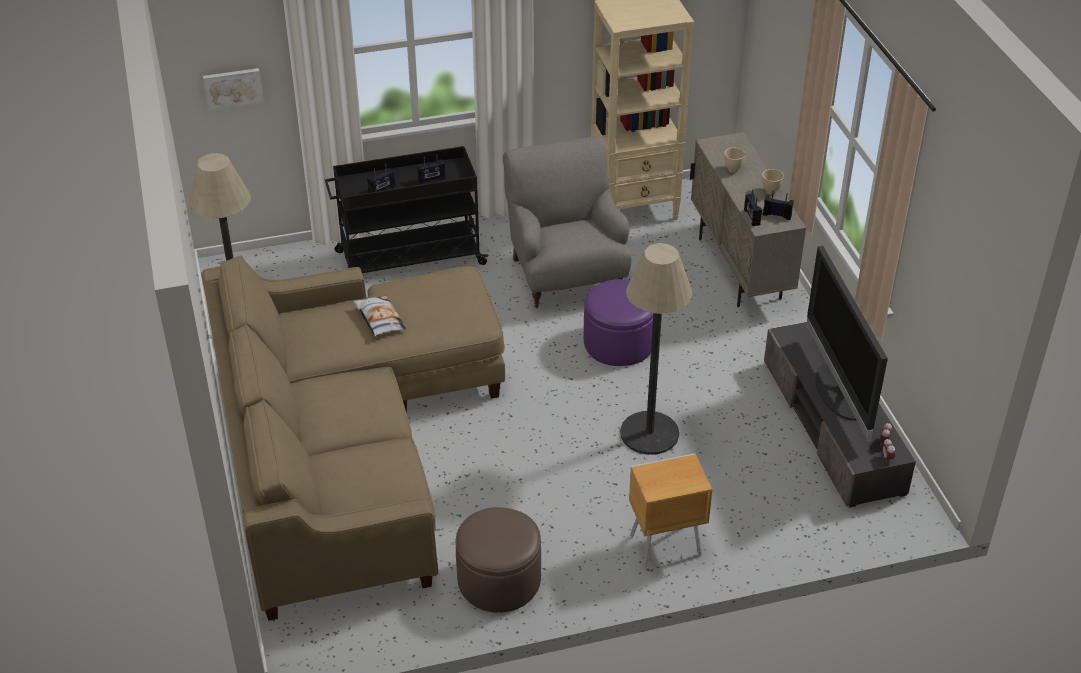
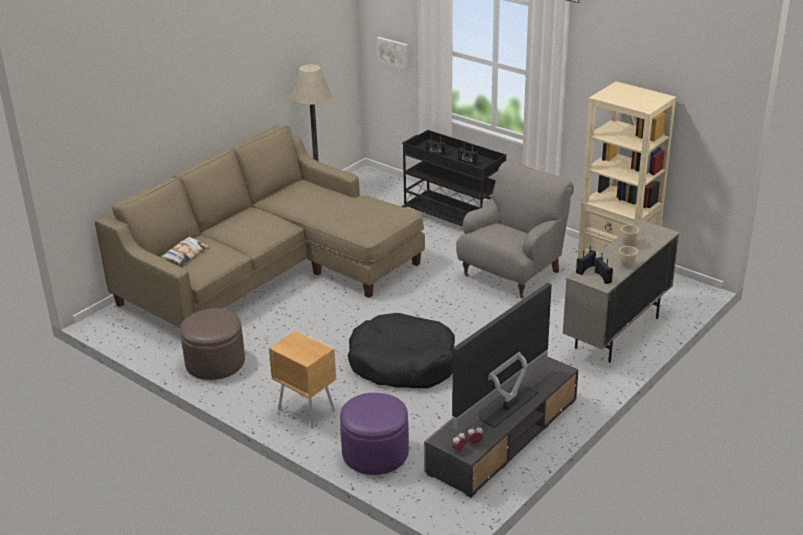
camera: 55 degrees right, 10 degrees down
pillow [354,295,406,336] -> pillow moved to [162,237,209,265]
purple ottoman [584,279,653,366] -> purple ottoman moved to [340,393,409,475]
floor lamp [620,243,692,455] -> black dog bed [348,313,455,388]

